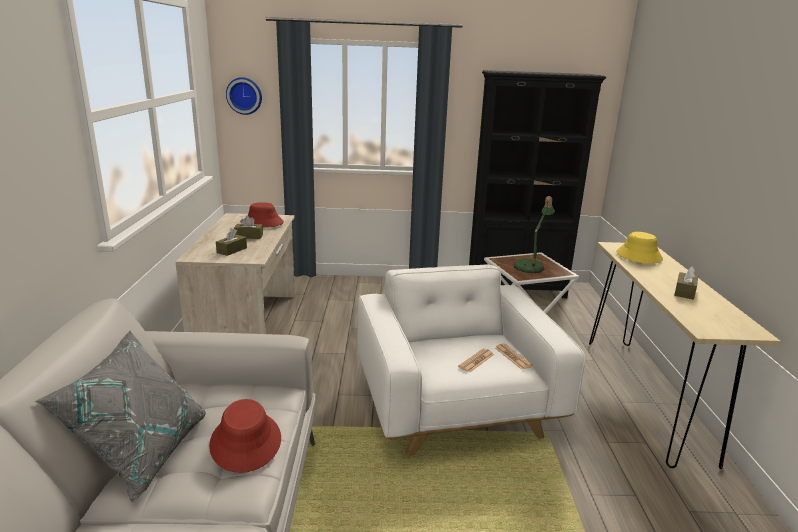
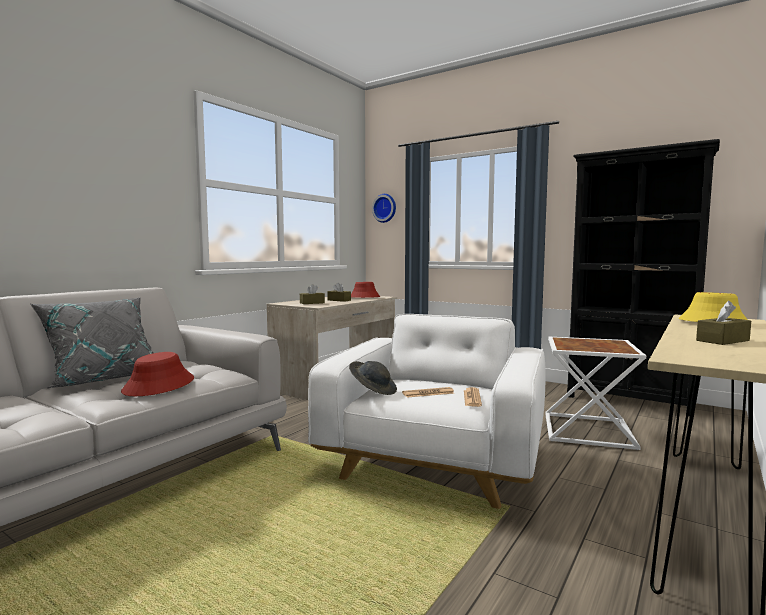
camera: 35 degrees right, 15 degrees down
table lamp [514,196,555,273] -> none
none -> grey hat [349,361,397,395]

